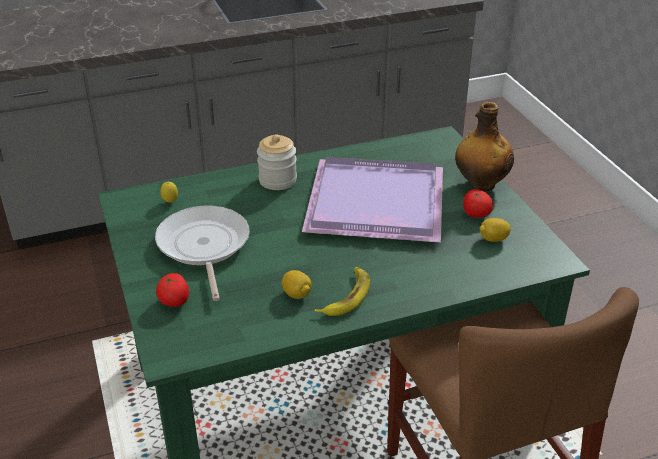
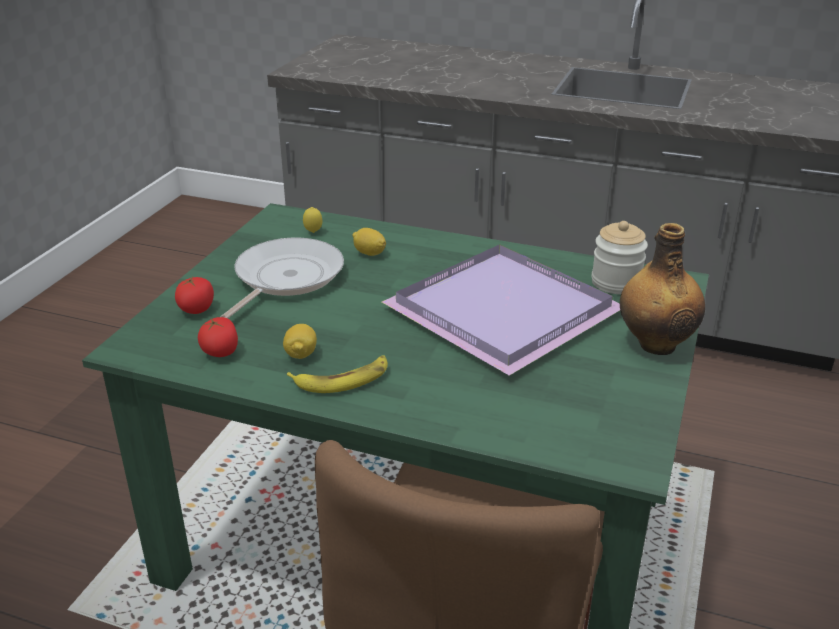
camera: 40 degrees right, 5 degrees down
jar [257,135,297,190] -> jar moved to [591,221,648,294]
tomato [463,189,493,217] -> tomato moved to [198,317,238,357]
lemon [480,218,511,242] -> lemon moved to [352,228,386,256]

